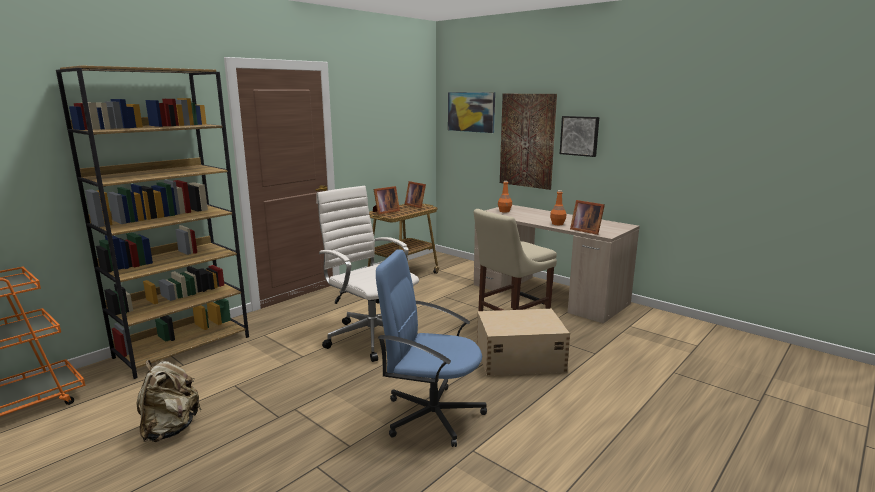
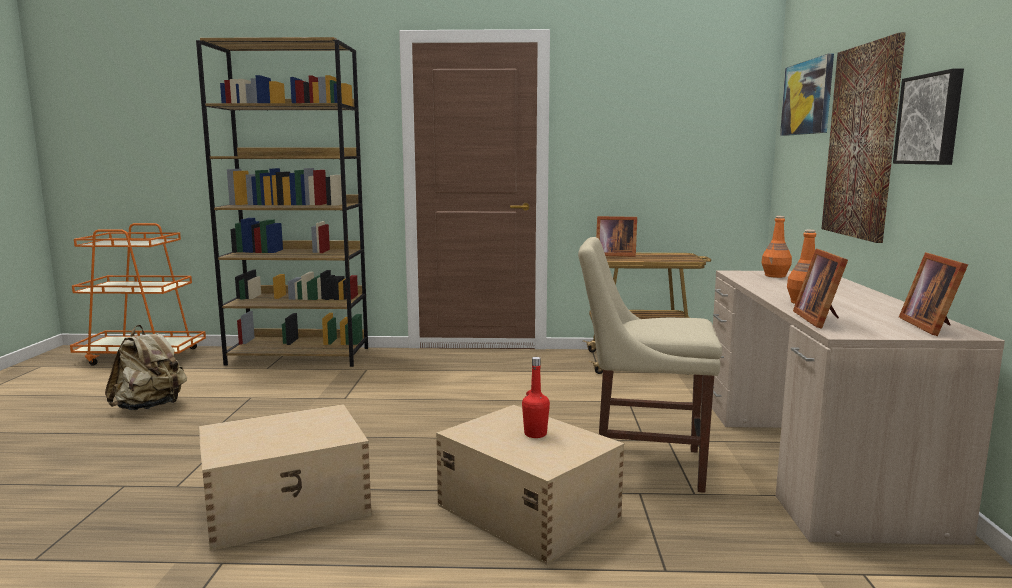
camera: 50 degrees right, 5 degrees down
white office chair [316,186,419,362] -> none
blue office chair [376,249,487,447] -> beige storage box [198,404,372,551]
picture frame [405,181,426,208] -> picture frame moved to [899,252,968,336]
none -> red bottle [522,357,550,438]

